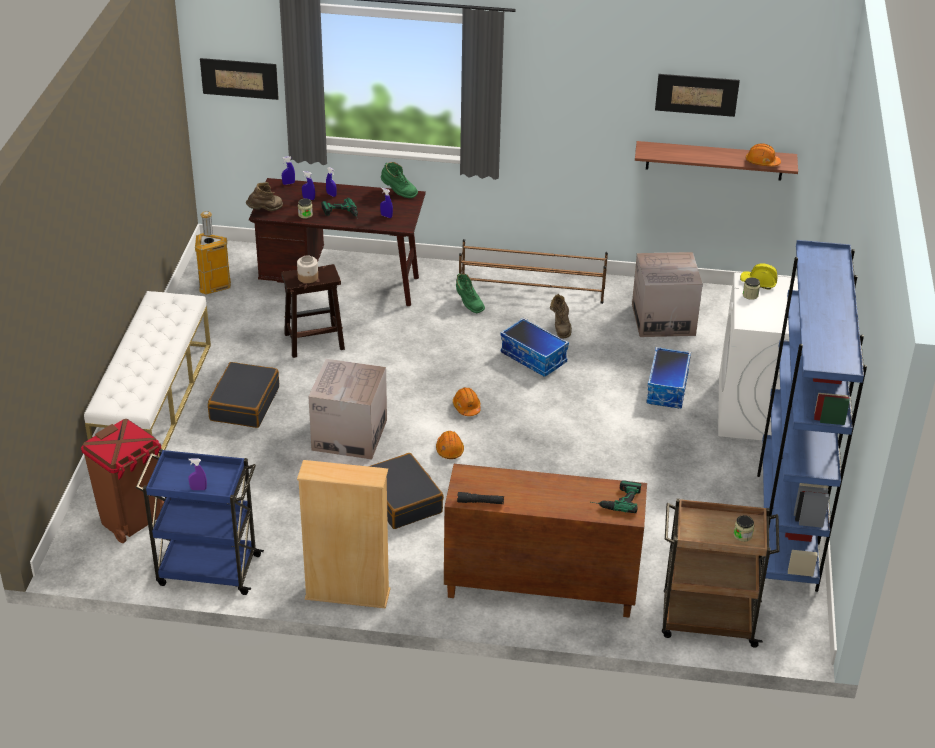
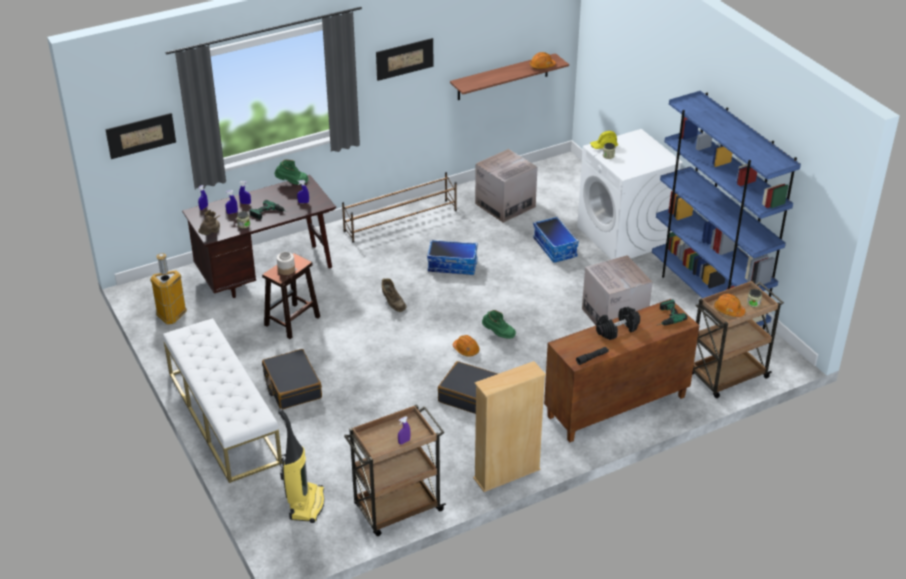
camera: 35 degrees left, 0 degrees up
brown trash can [81,419,164,543] -> vacuum cleaner [278,408,325,523]
blue cart [136,449,264,595] -> brown cart [344,404,446,536]
cardboard box [309,359,387,459] -> cardboard box moved to [582,255,652,325]
orange hard hat [453,387,481,416] -> orange hard hat moved to [714,294,745,317]
green boot [456,273,485,313] -> green boot moved to [482,310,516,339]
brown boot [550,294,572,339] -> brown boot moved to [382,278,407,312]
picture [655,74,740,117] -> picture moved to [376,38,434,81]
none -> black dumbbell [596,307,640,340]

